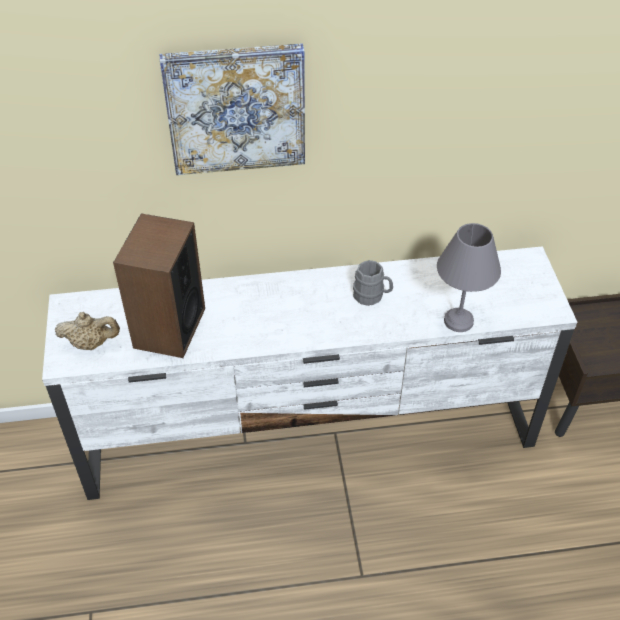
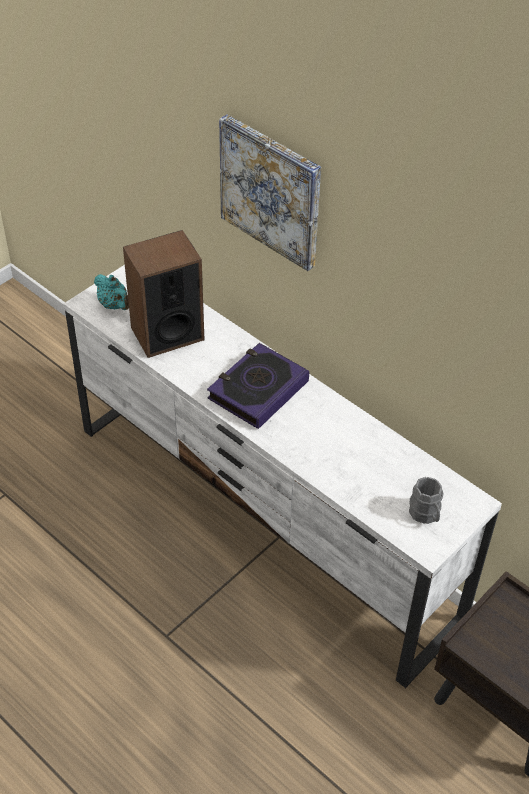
camera: 50 degrees right, 0 degrees up
beige teapot [55,312,120,350] -> turquoise teapot [94,274,129,310]
grey mug [353,260,393,306] -> grey mug moved to [409,477,443,524]
grey table lamp [437,223,501,332] -> none
none -> book [207,343,309,429]

